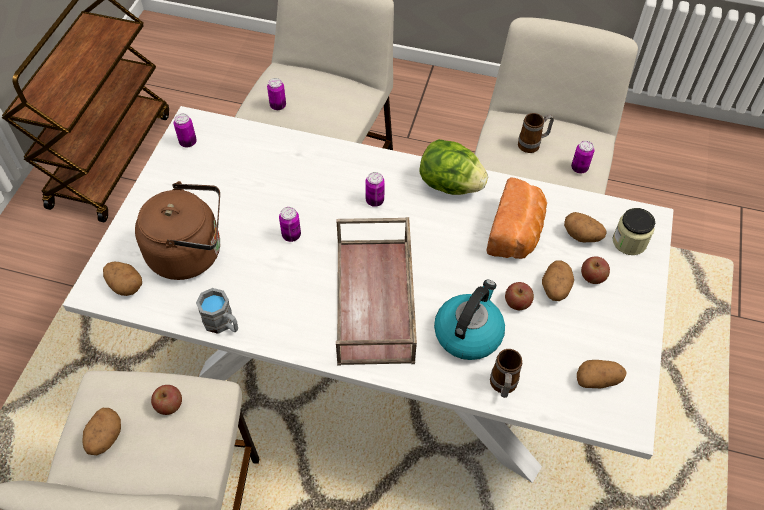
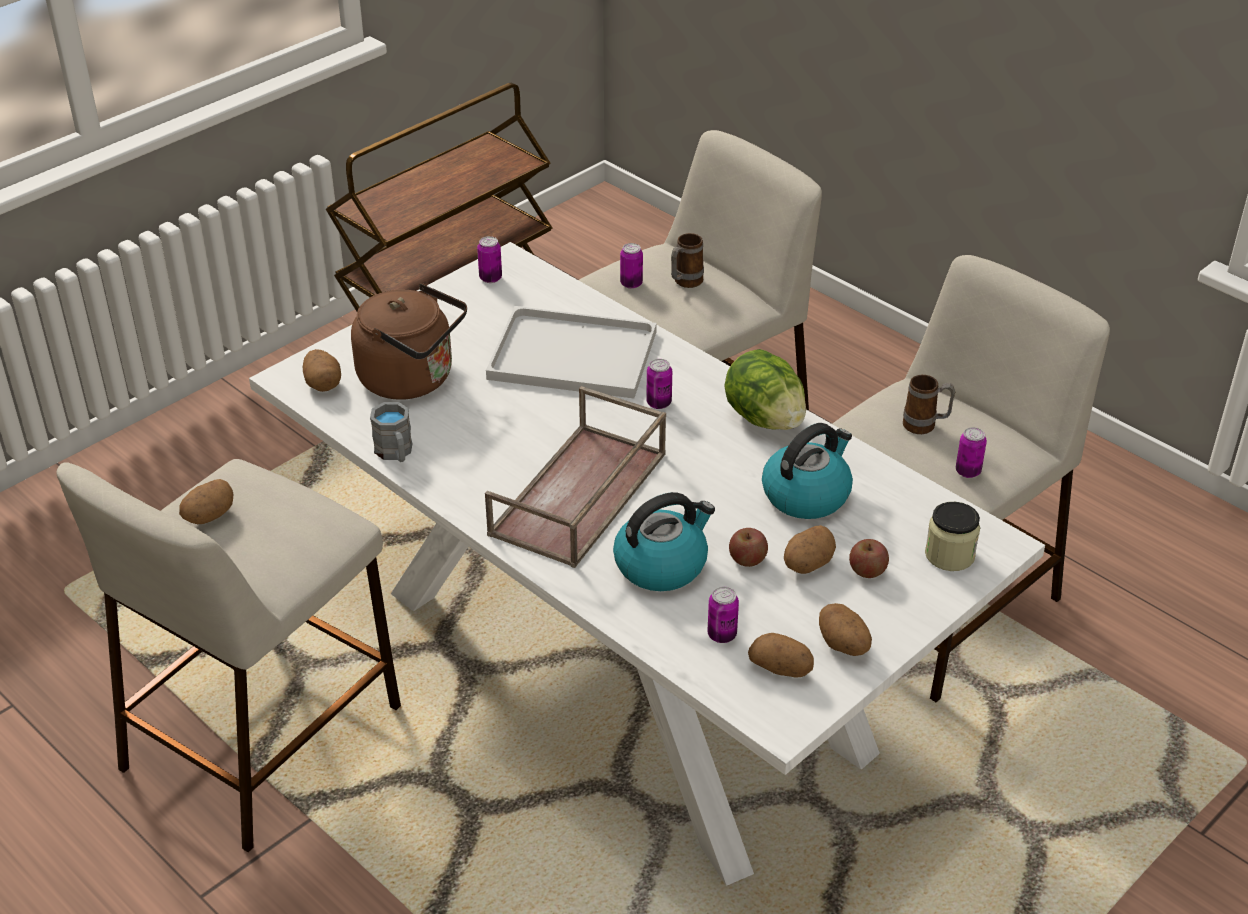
camera: 30 degrees right, 15 degrees down
apple [151,385,182,415] -> none
can [279,207,301,242] -> can moved to [707,587,739,643]
bread [487,177,547,259] -> kettle [762,423,853,519]
mug [490,349,522,398] -> mug moved to [671,233,704,288]
potato [564,212,607,242] -> potato moved to [819,603,872,656]
none -> white tray [486,306,657,399]

